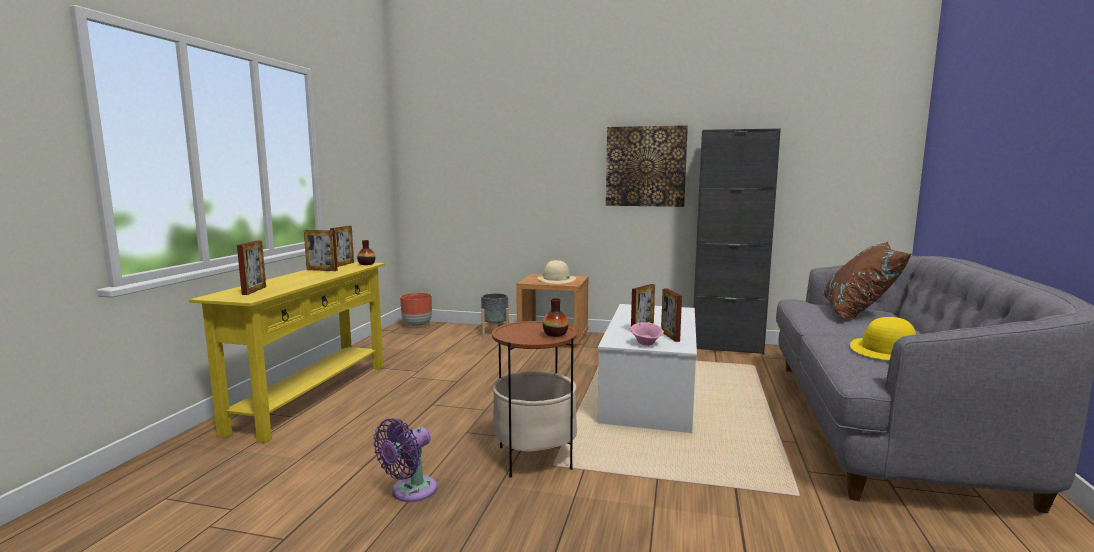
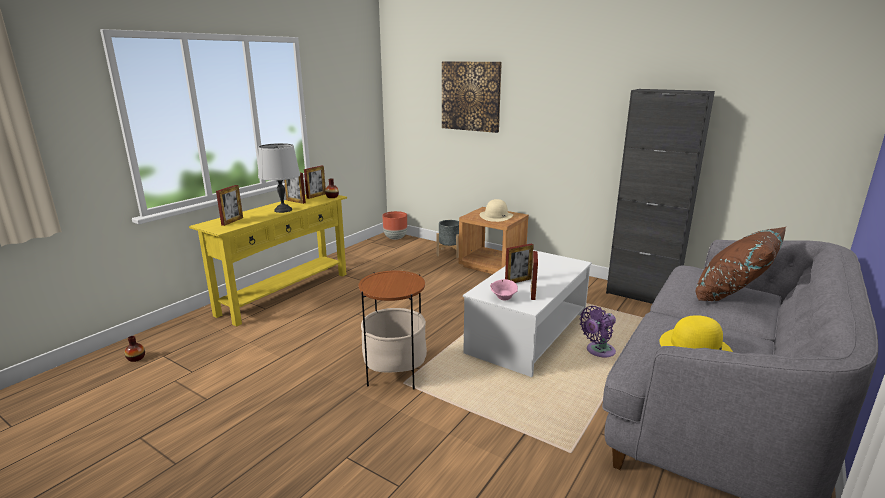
camera: 20 degrees right, 10 degrees up
purple fan [373,418,437,502] -> purple fan moved to [580,306,616,357]
vase [543,298,568,337] -> vase moved to [125,336,145,362]
picture [606,125,688,207] -> picture moved to [442,62,502,133]
none -> grey table lamp [258,143,300,213]

